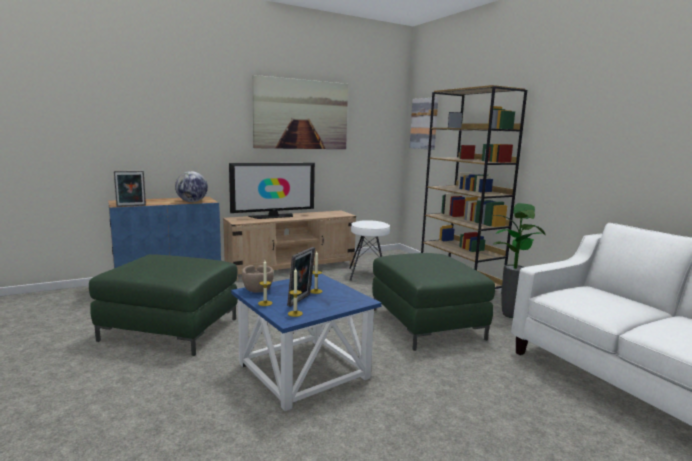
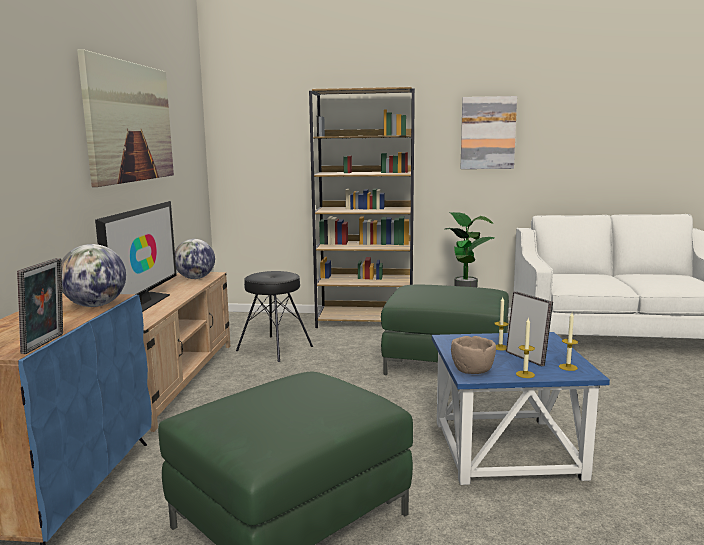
camera: 55 degrees left, 0 degrees up
white stool [349,220,390,281] -> black stool [236,271,313,362]
picture [410,97,438,150] -> picture moved to [460,96,517,169]
none -> globe [175,239,215,279]

